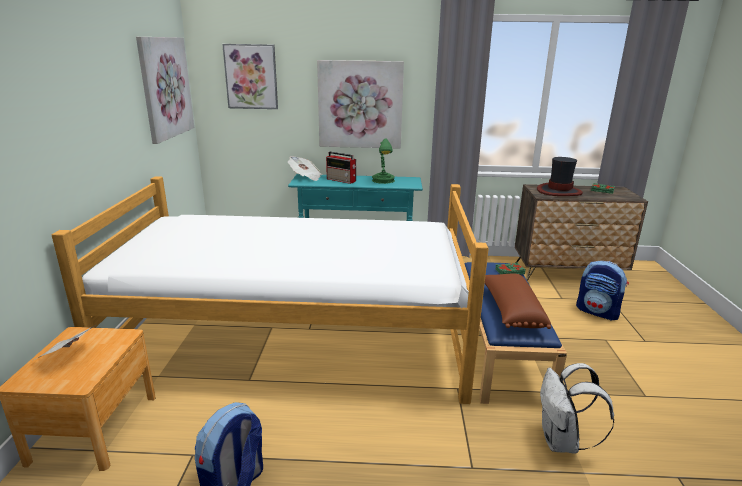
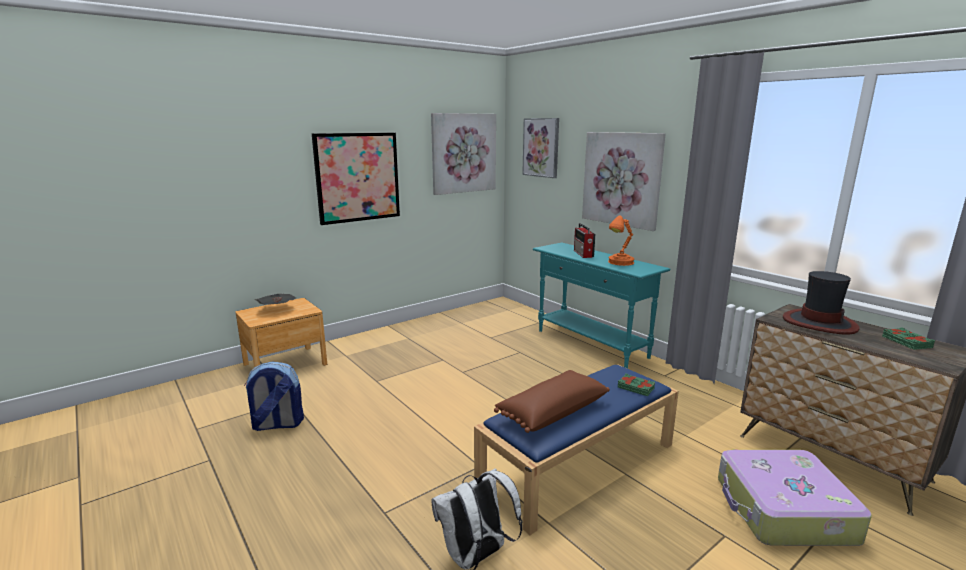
camera: 50 degrees right, 5 degrees down
bed [52,176,489,404] -> none
newspaper [288,156,322,181] -> none
green table lamp [372,138,395,184] -> orange table lamp [608,215,635,266]
backpack [576,261,629,321] -> suitcase [718,450,872,546]
none -> picture [312,133,400,225]

